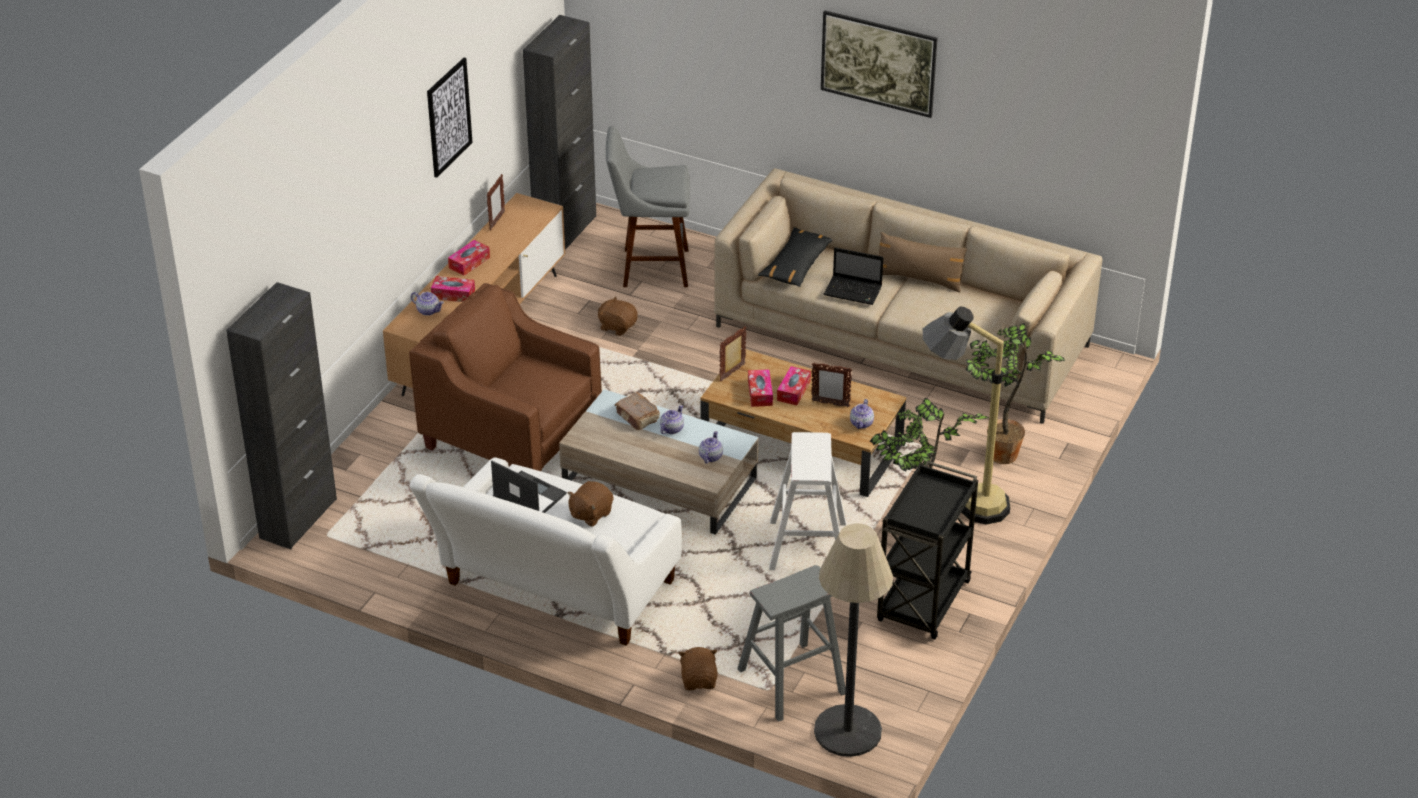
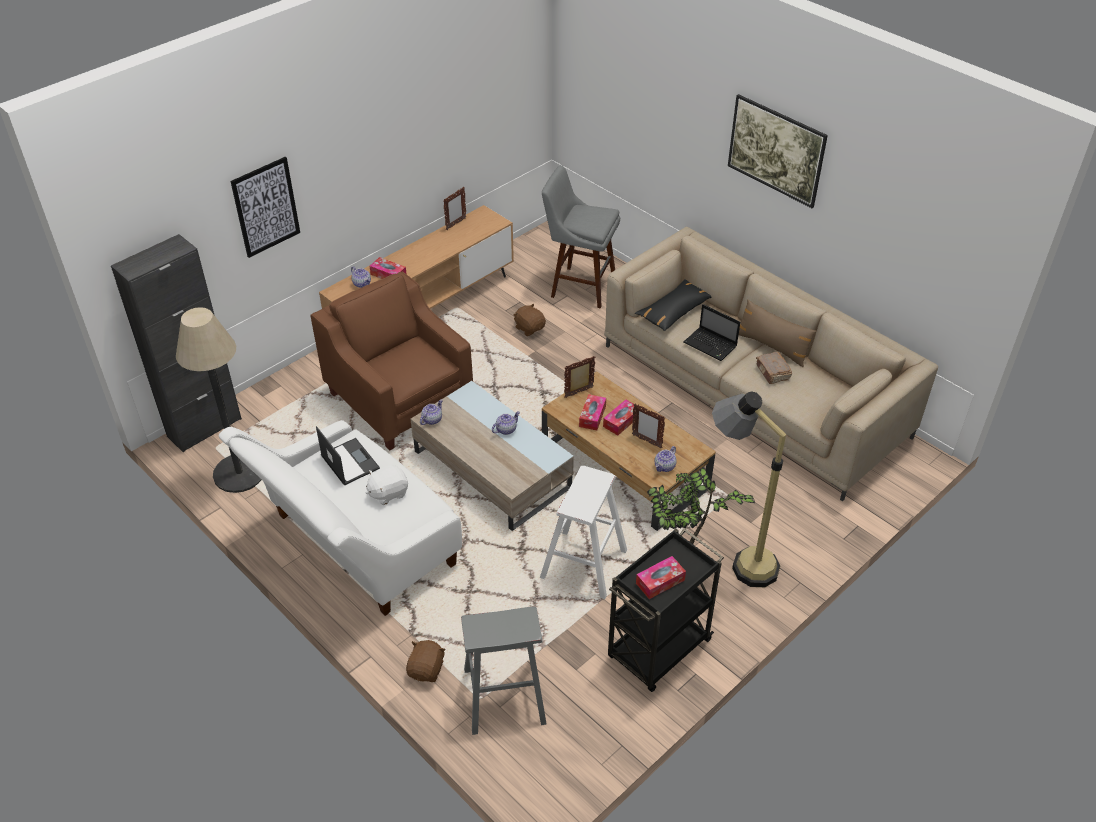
camera: 20 degrees right, 5 degrees up
picture [427,58,473,178] -> picture moved to [231,157,300,258]
tissue box [448,240,490,276] -> tissue box moved to [636,556,686,599]
black cabinet [523,15,596,250] -> none
brown plush toy [567,481,613,526] -> white plush toy [366,465,408,505]
brown book [615,392,660,430] -> brown book moved to [756,352,792,384]
teapot [699,431,723,464] -> teapot moved to [420,399,443,425]
floor lamp [814,523,893,757] -> floor lamp moved to [176,307,262,493]
potted plant [965,323,1065,464] -> none

